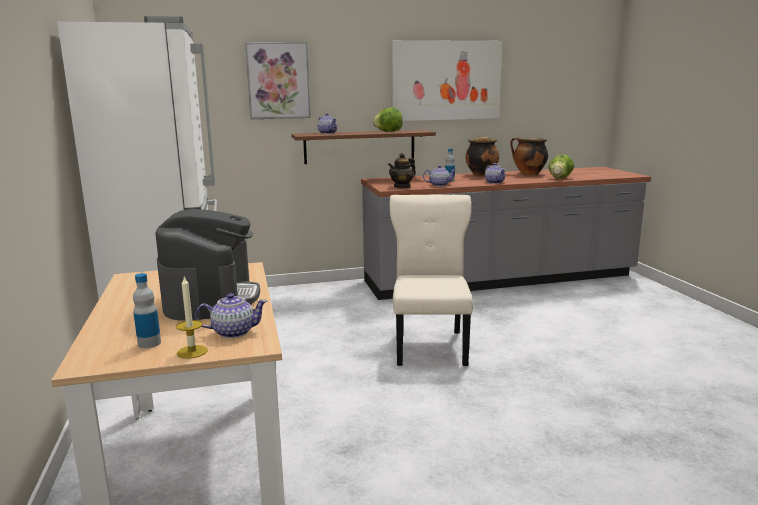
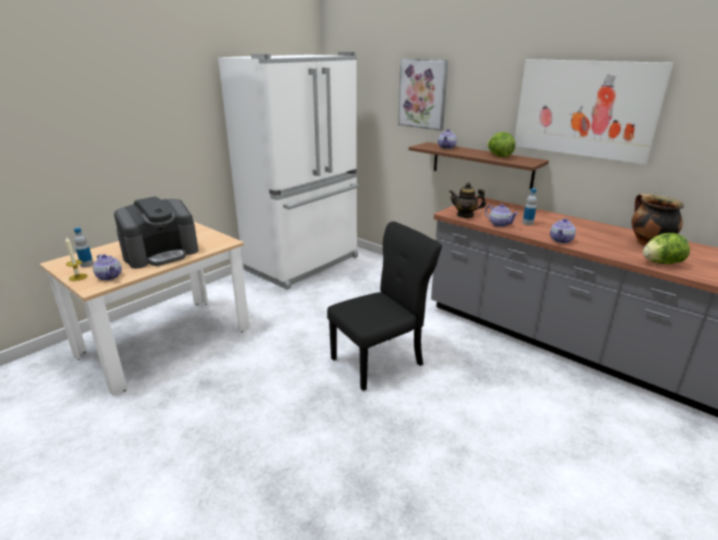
camera: 55 degrees right, 10 degrees up
beige chair [390,195,473,366] -> black chair [327,221,442,391]
cooking pot [466,137,499,176] -> none

